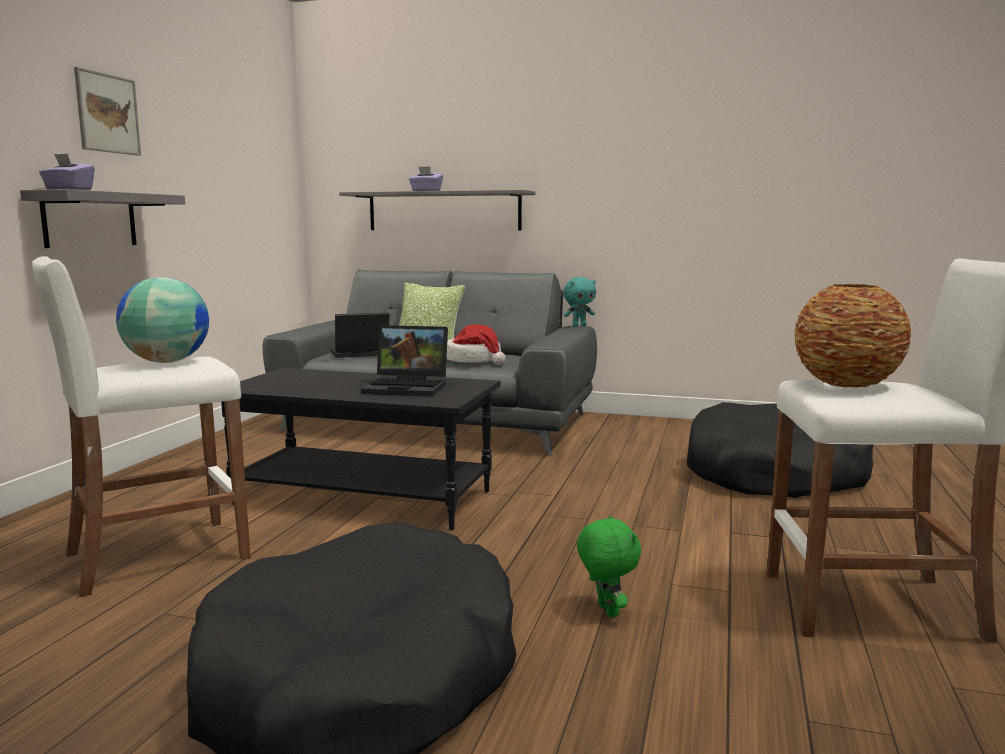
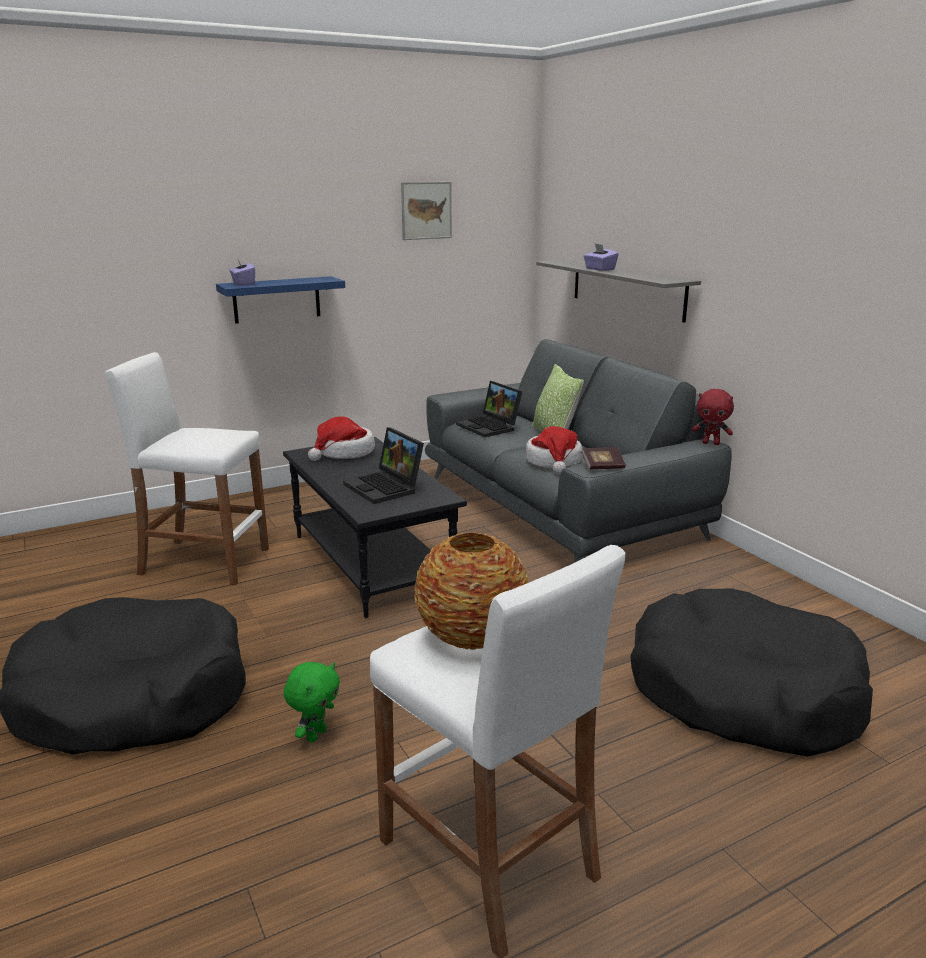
camera: 45 degrees right, 10 degrees up
grey shelf [20,189,185,248] -> blue shelf [216,276,345,324]
picture [74,67,141,156] -> picture moved to [401,182,452,240]
globe [116,277,209,363] -> none
laptop [331,312,389,358] -> laptop turned 150 degrees counterclockwise [457,381,522,437]
turquoise plush toy [563,277,596,326] -> red plush toy [692,389,734,445]
none -> hat [308,417,375,461]
none -> book [581,447,626,470]

